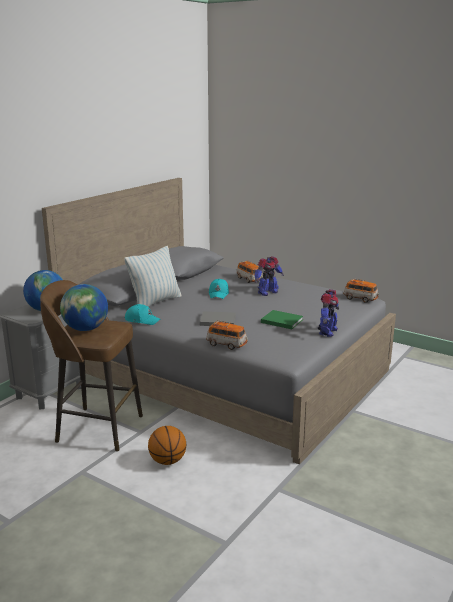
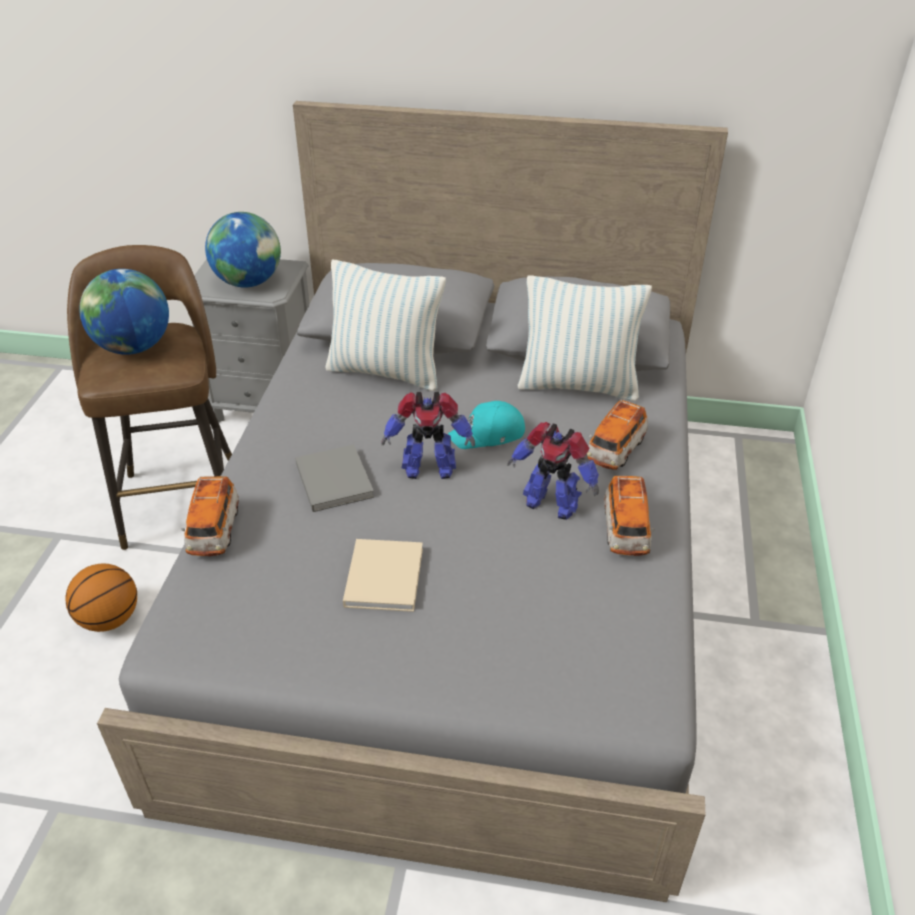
camera: 65 degrees right, 20 degrees up
turquoise cap [125,304,160,325] -> none
green book [261,310,303,329] -> beige book [343,539,423,612]
toy robot [318,289,339,337] -> toy robot moved to [382,392,475,479]
toy car [343,278,379,303] -> toy car moved to [604,476,654,556]
none -> pillow [517,275,652,401]

